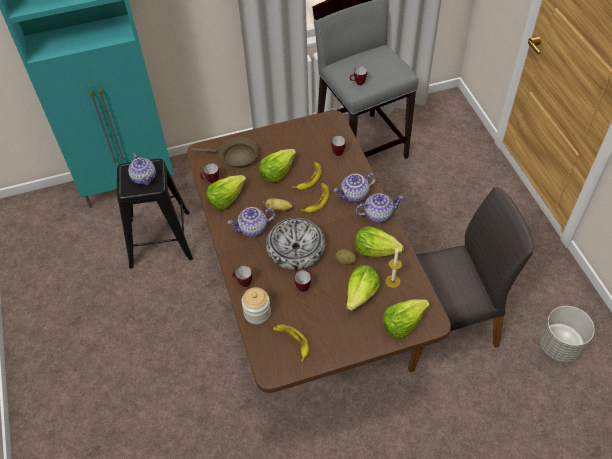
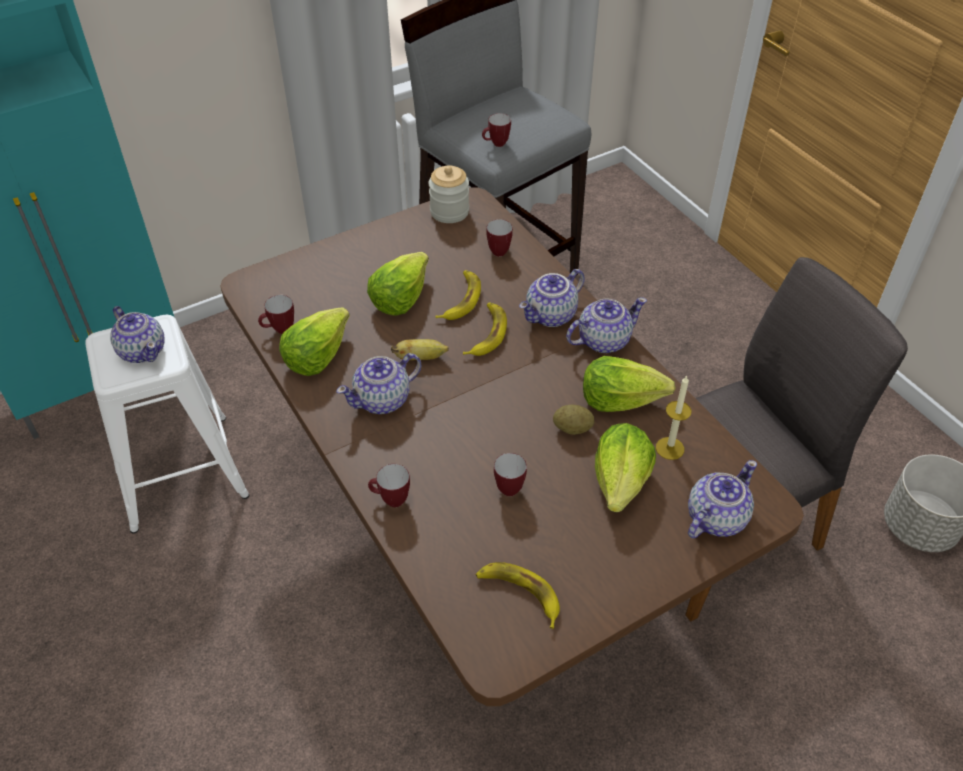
camera: 15 degrees left, 5 degrees down
black stool [117,159,193,269] -> white stool [85,315,250,534]
brown frying pan [191,137,259,168] -> none
jar [242,287,271,324] -> jar moved to [429,165,469,223]
bowl [266,218,326,270] -> none
lettuce [383,299,430,337] -> teapot [688,460,757,538]

